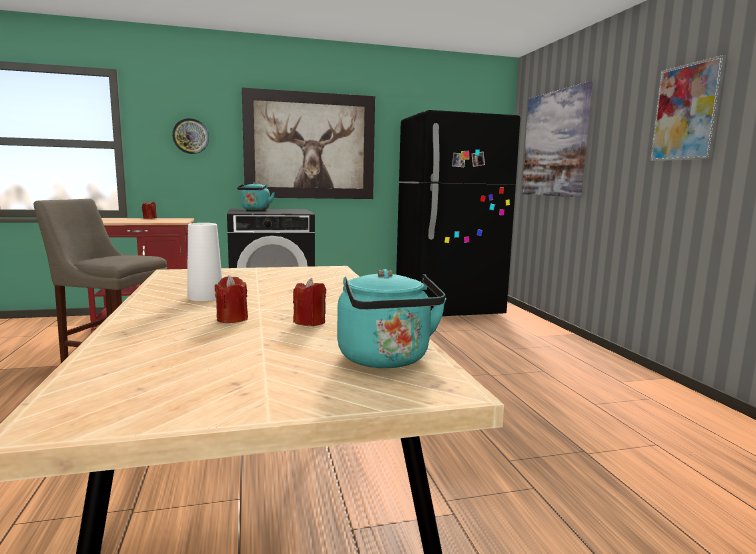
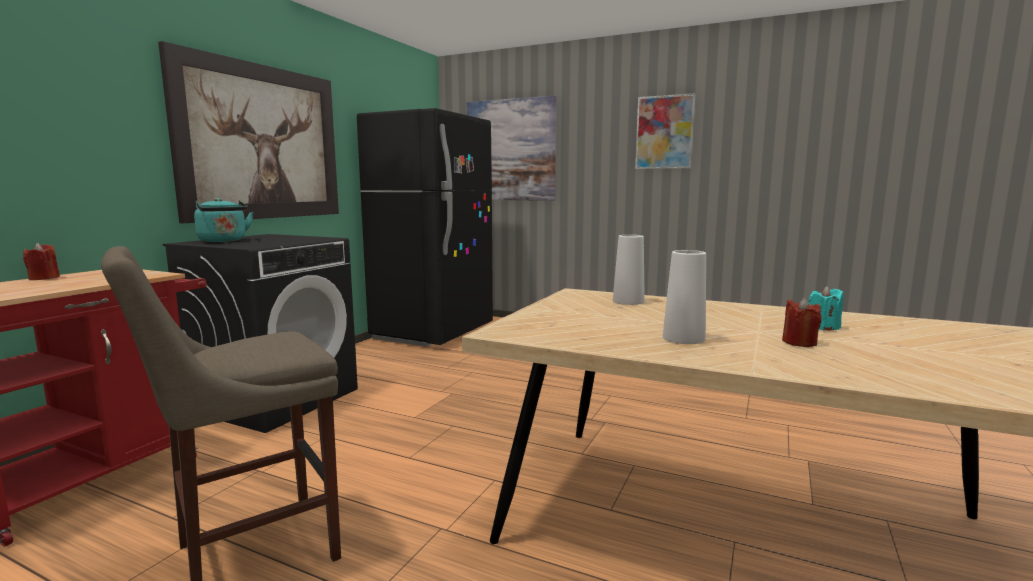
camera: 50 degrees left, 0 degrees up
wall clock [172,118,209,154] -> none
red candle [293,278,326,326] -> turquoise candle [808,286,843,330]
turquoise kettle [337,269,446,368] -> none
none -> white vase [613,235,645,305]

